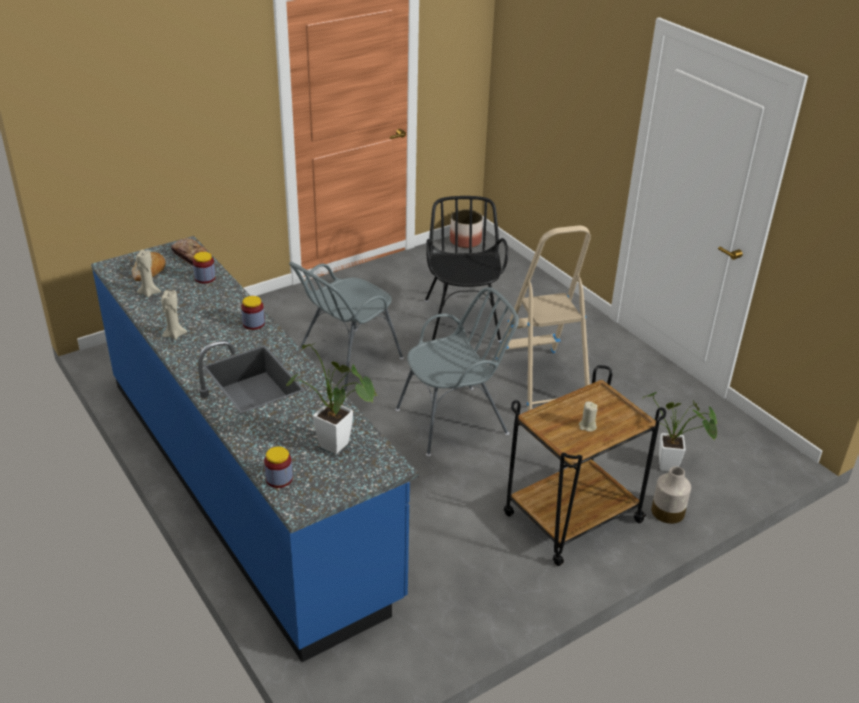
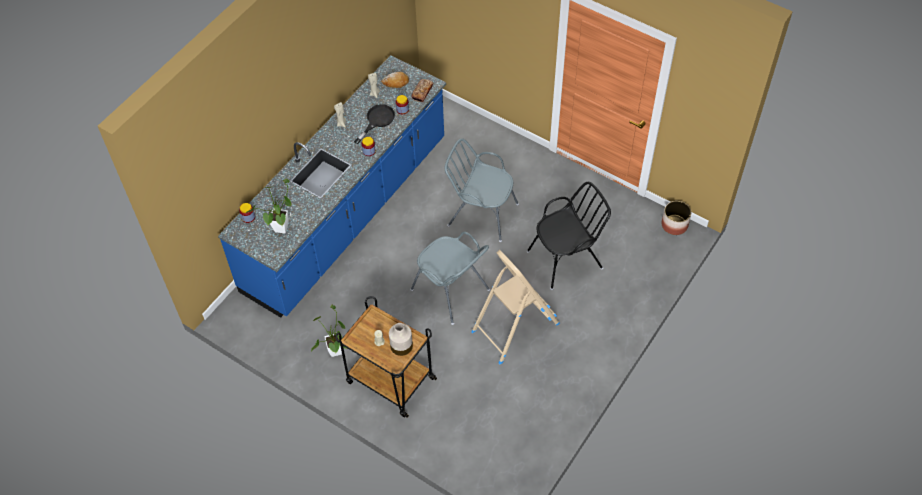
camera: 70 degrees right, 20 degrees up
potted plant [642,392,717,471] -> potted plant moved to [311,305,347,357]
beige vase [651,466,691,524] -> beige vase moved to [389,323,413,356]
none -> black frying pan [354,104,395,144]

